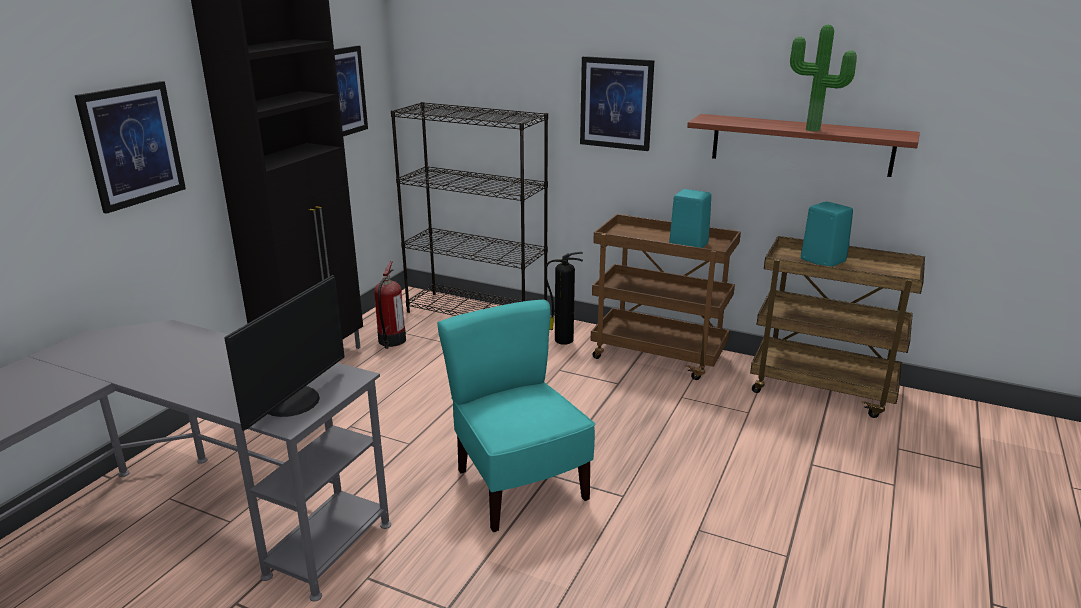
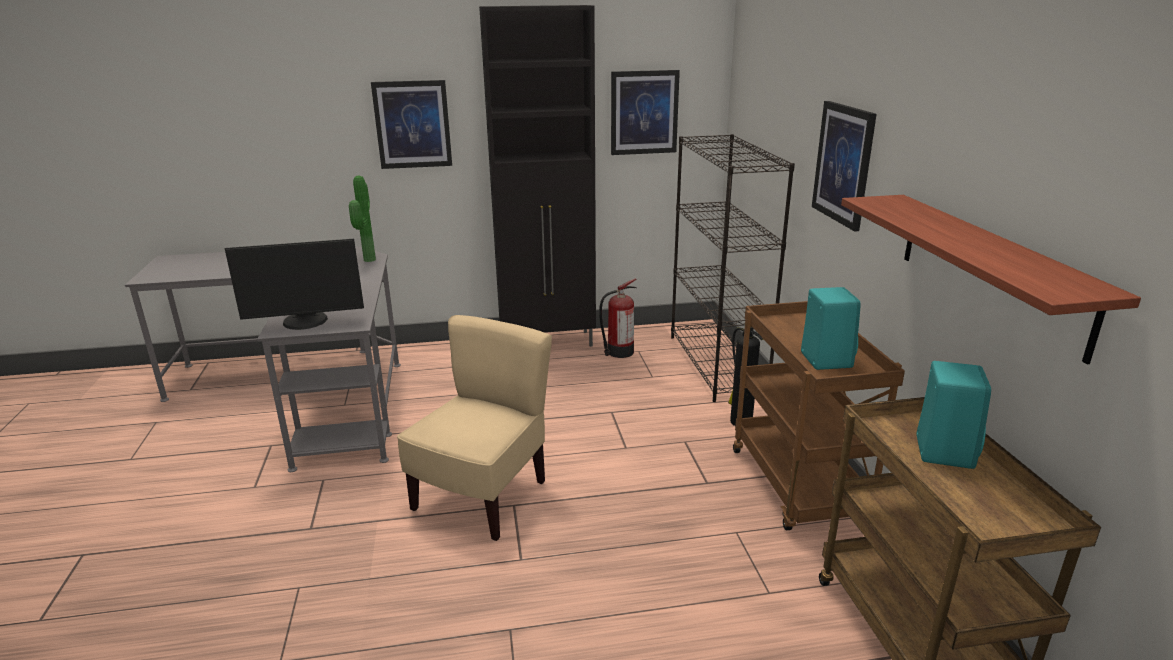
camera: 55 degrees right, 0 degrees up
turquoise chair [437,300,595,532] -> beige chair [397,315,552,541]
potted plant [790,25,857,132] -> potted plant moved to [349,176,376,262]

